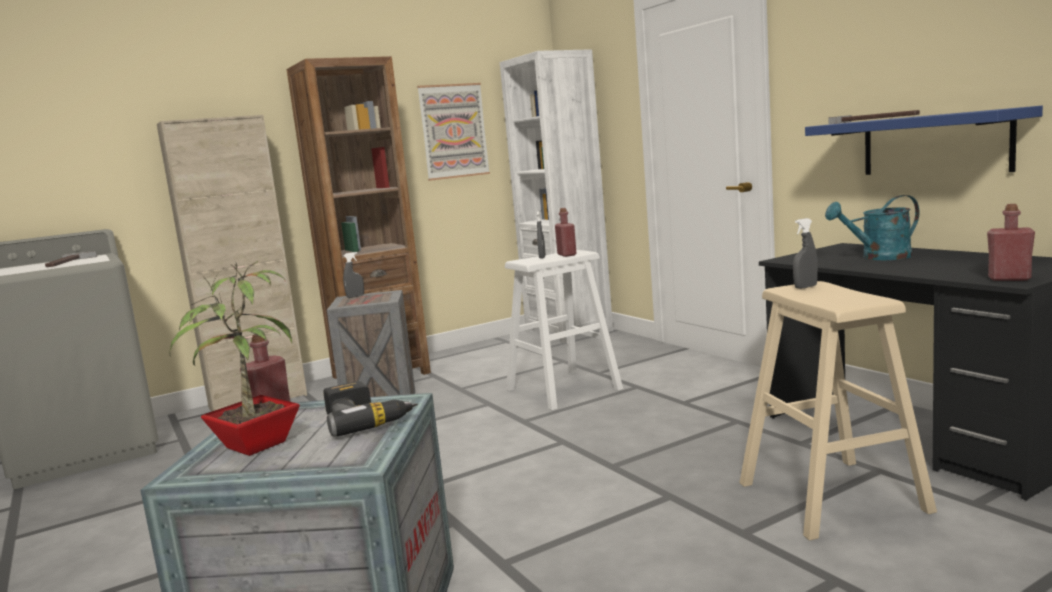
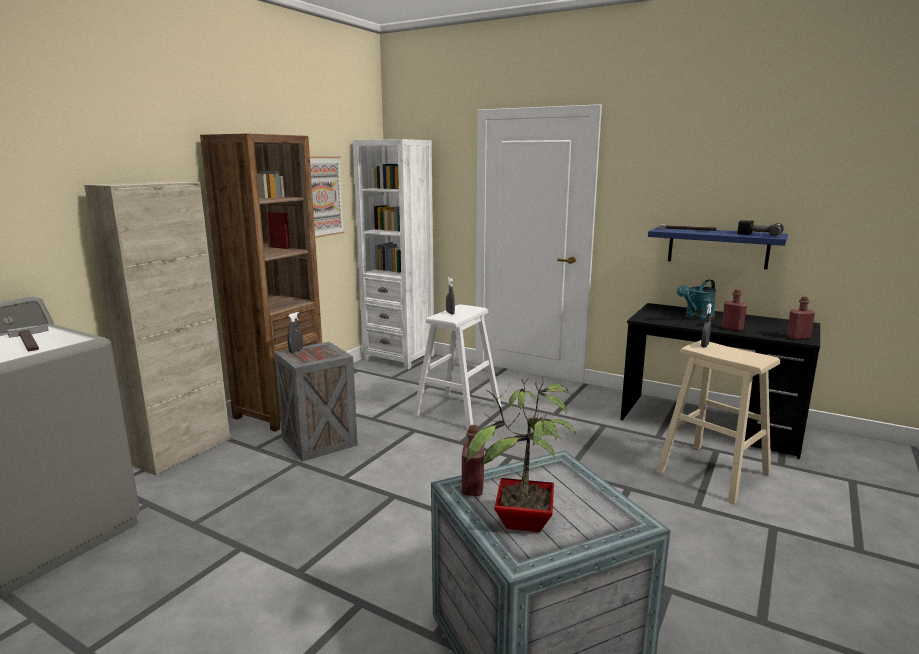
camera: 30 degrees left, 5 degrees up
power drill [323,381,418,437] -> power drill moved to [737,220,784,236]
red bottle [555,208,577,257] -> red bottle moved to [722,289,747,331]

